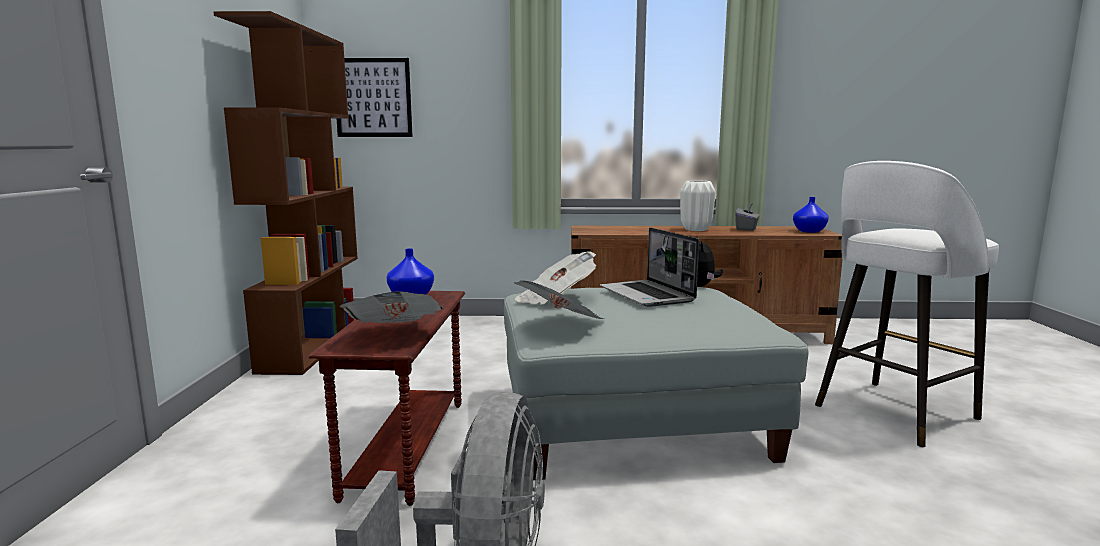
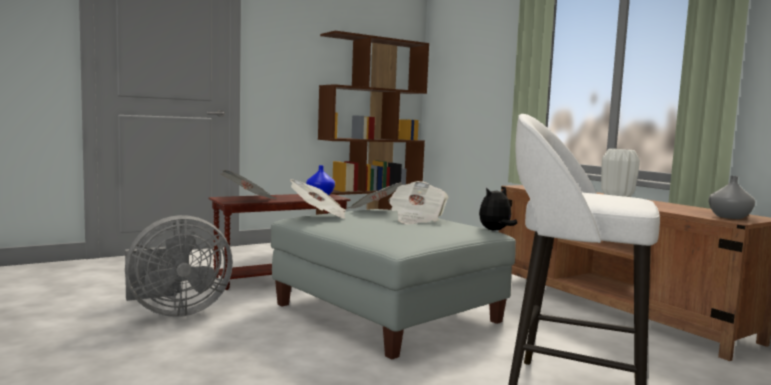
camera: 55 degrees right, 5 degrees down
picture [337,58,413,137] -> none
laptop [600,228,699,307] -> newspaper [388,181,449,224]
grey tissue box [735,203,760,231] -> none
blue vase [793,197,829,233] -> grey vase [709,176,755,219]

